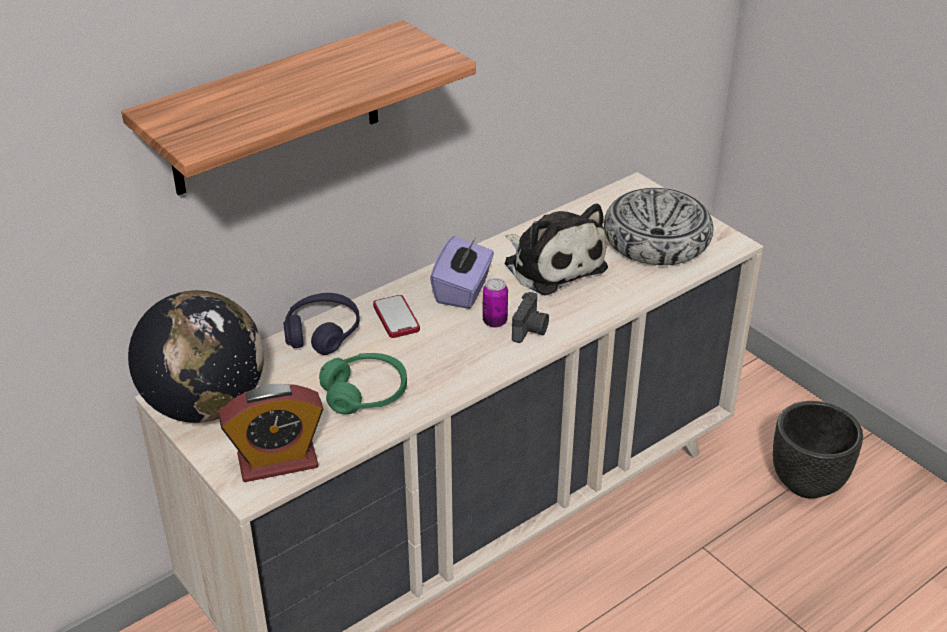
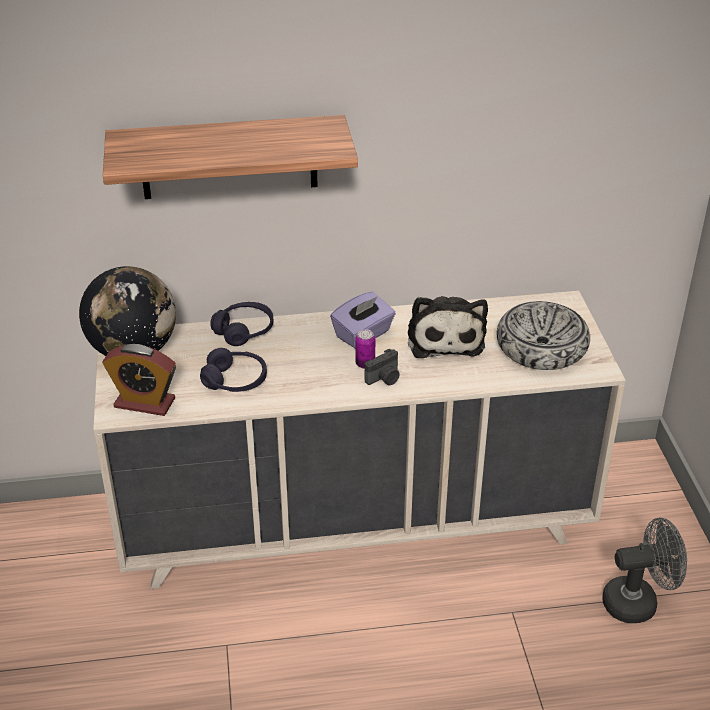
camera: 30 degrees right, 0 degrees up
green headphones [319,353,407,414] -> purple headphones [200,348,267,392]
phone [373,295,420,338] -> none
black planter [773,401,863,499] -> grey fan [602,518,687,623]

